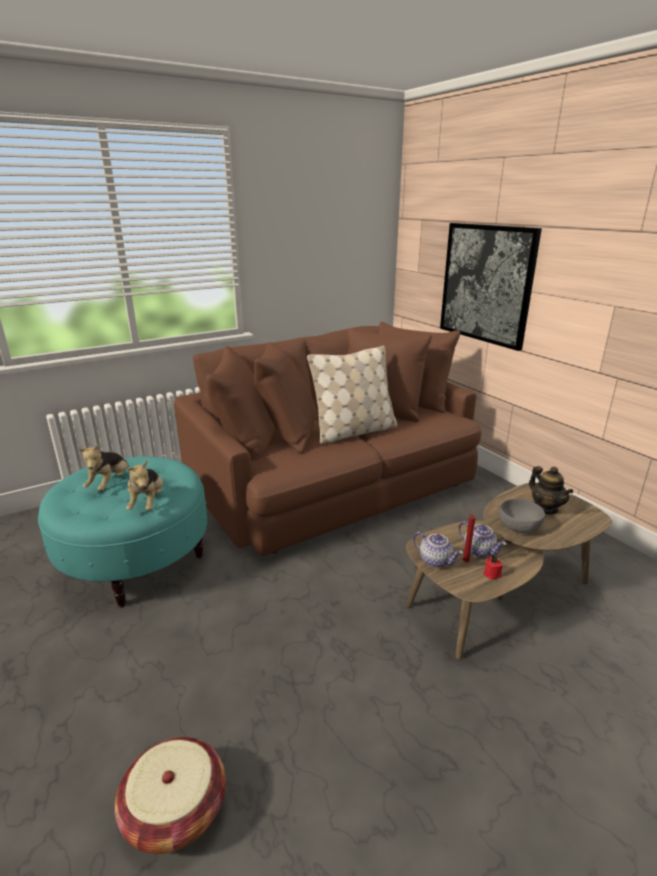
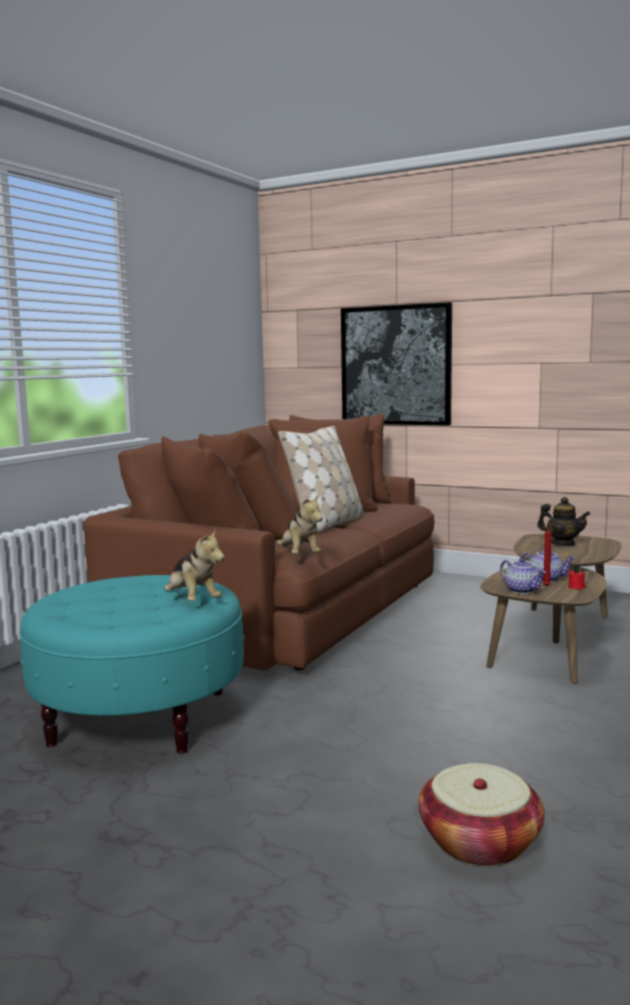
camera: 30 degrees left, 15 degrees down
plush toy [79,444,129,491] -> plush toy moved to [277,494,323,554]
teapot [413,532,463,568] -> teapot turned 45 degrees clockwise [500,558,546,594]
grey bowl [499,499,545,533] -> none

